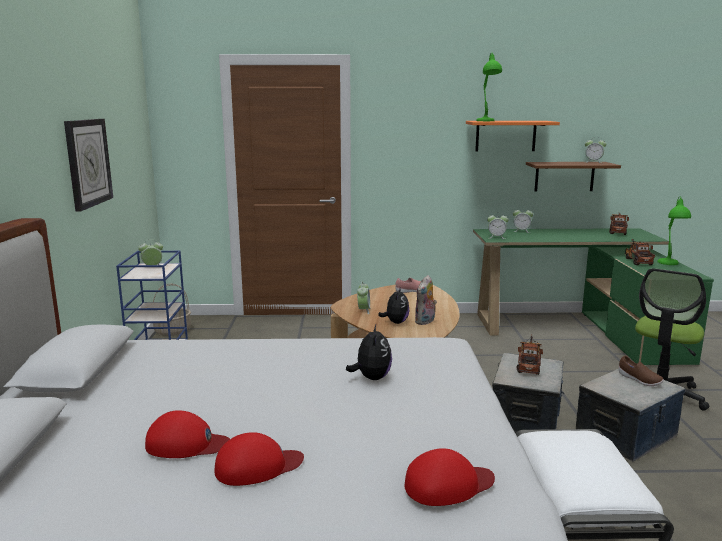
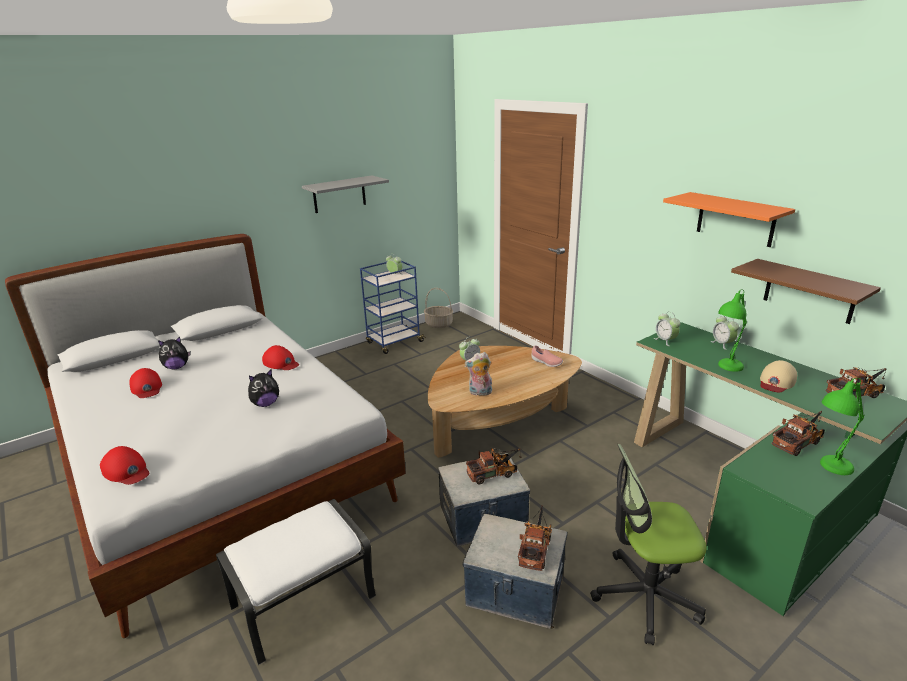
camera: 55 degrees right, 10 degrees up
wall clock [64,119,113,211] -> grey shelf [302,175,389,213]
red cap [214,432,304,486] -> red cap moved to [262,345,299,370]
plush toy [378,287,409,324] -> plush toy moved to [158,337,191,370]
green table lamp [476,52,502,121] -> green table lamp moved to [718,290,747,372]
alarm clock [585,140,606,163] -> none
brown shoe [618,356,664,386] -> toy truck [518,506,552,571]
none -> beige cap [760,360,797,393]

